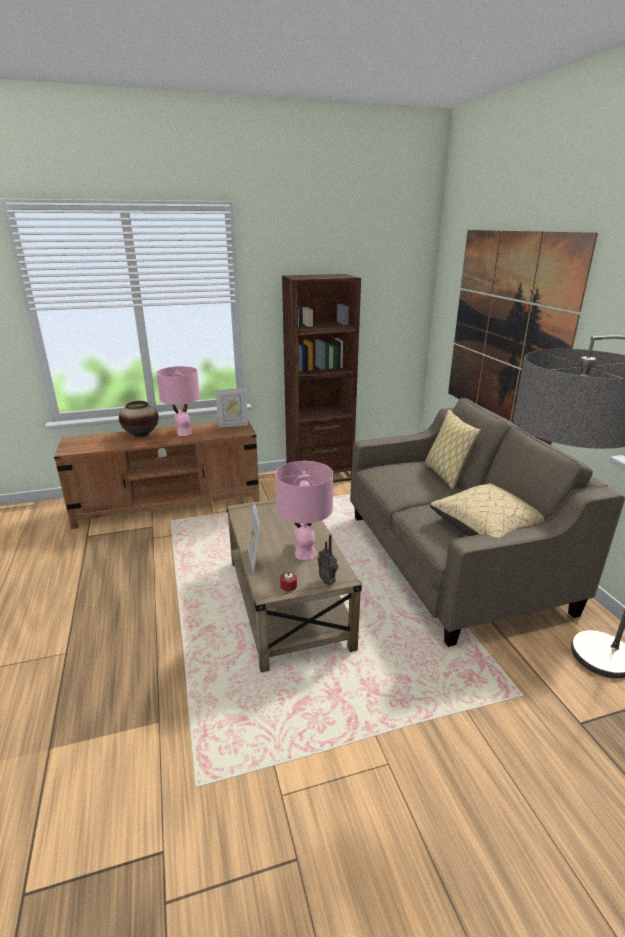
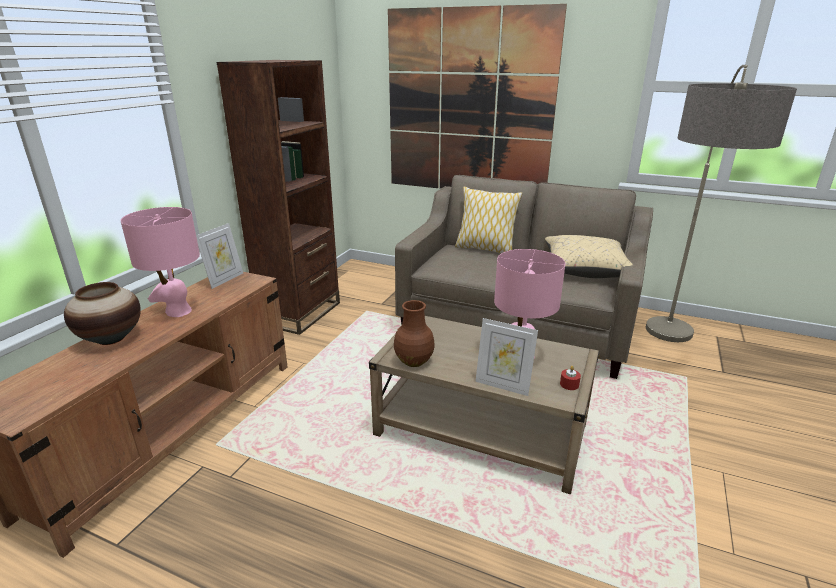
camera: 50 degrees left, 0 degrees up
radio [318,534,338,585] -> none
none -> brown vase [394,300,435,367]

